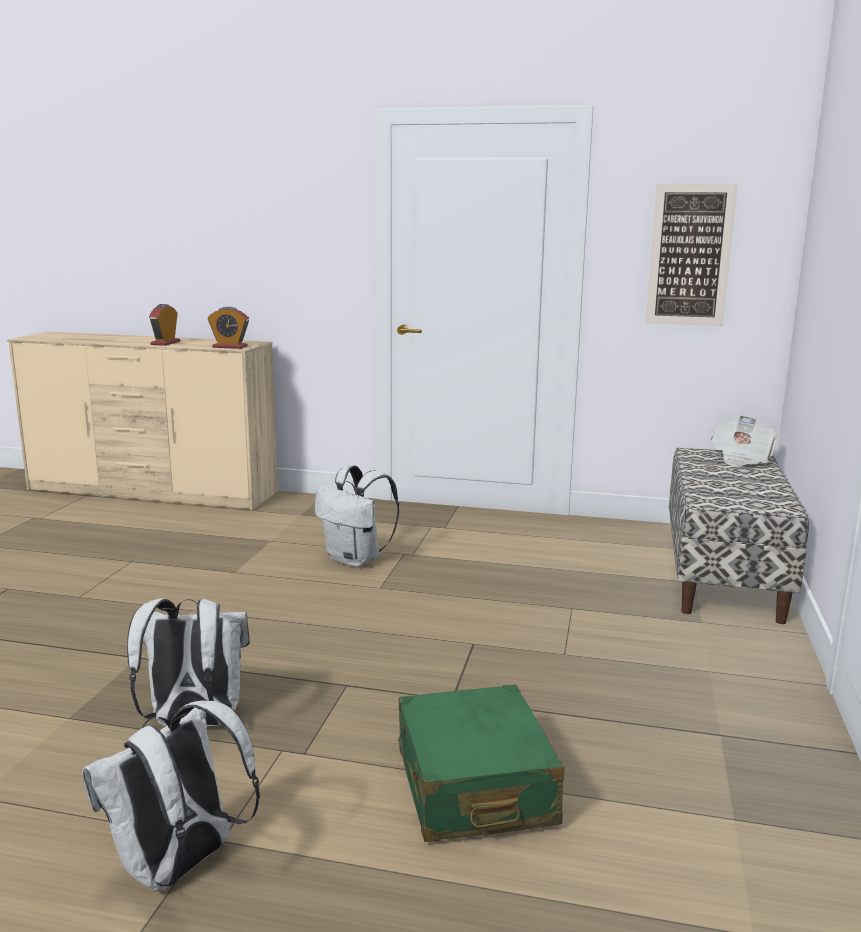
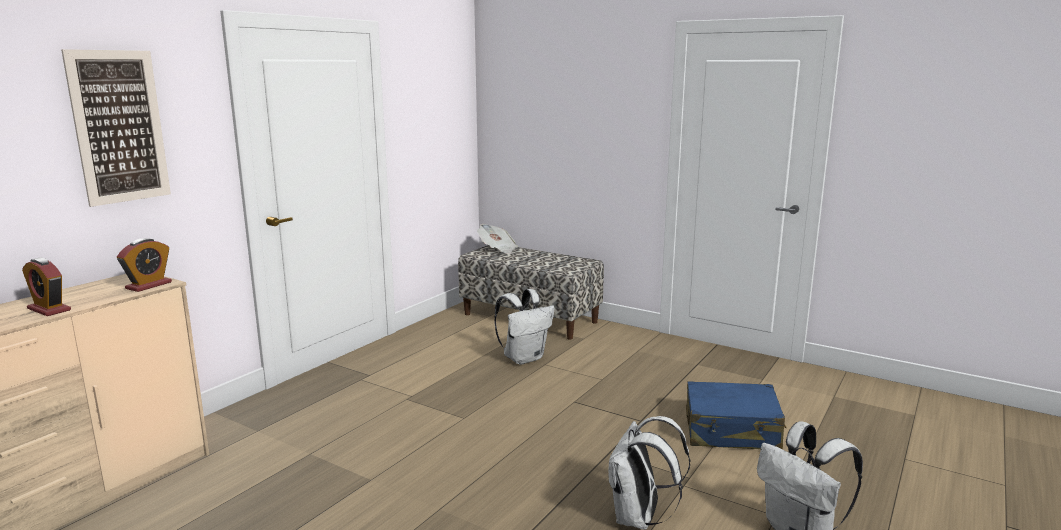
camera: 70 degrees left, 0 degrees up
white backpack [315,465,399,567] -> white backpack moved to [494,289,554,365]
green suitcase [398,684,565,842] -> blue suitcase [686,381,787,449]
picture [645,184,738,326] -> picture moved to [61,49,171,207]

